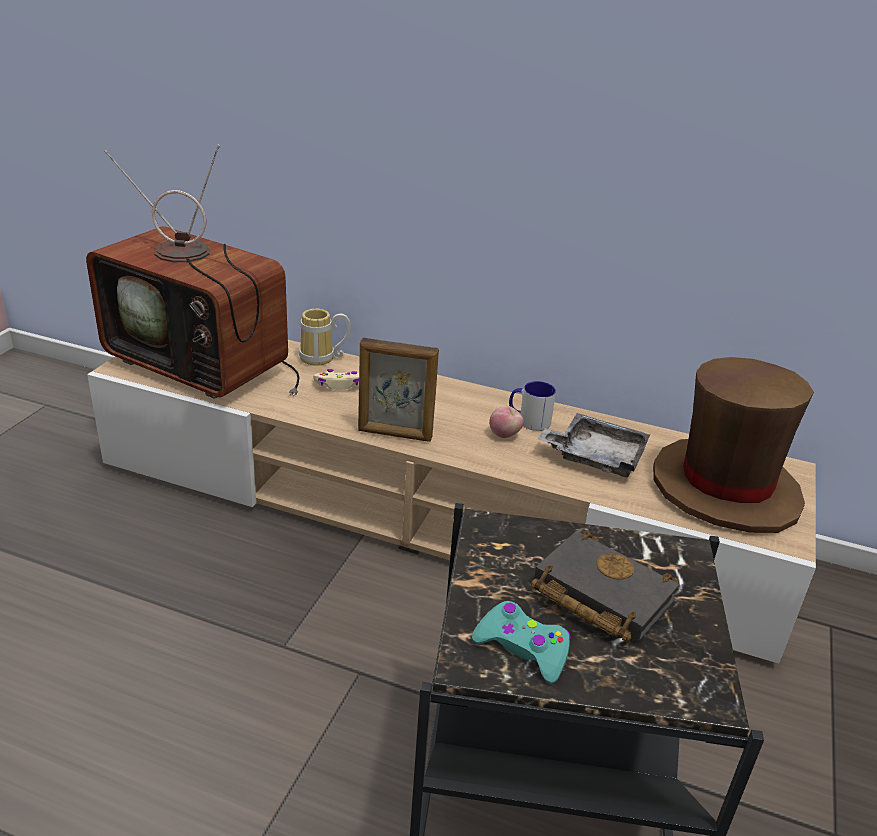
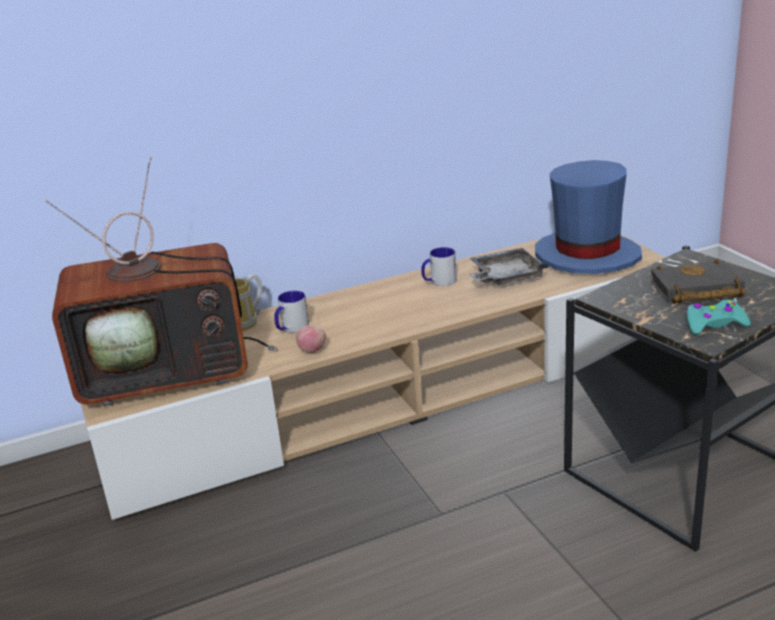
camera: 40 degrees left, 5 degrees down
beige game controller [313,369,359,390] -> mug [274,291,309,333]
picture frame [358,338,439,442] -> none
apple [489,406,524,438] -> apple moved to [296,325,326,353]
brown hat [653,357,814,533] -> blue hat [535,160,642,274]

